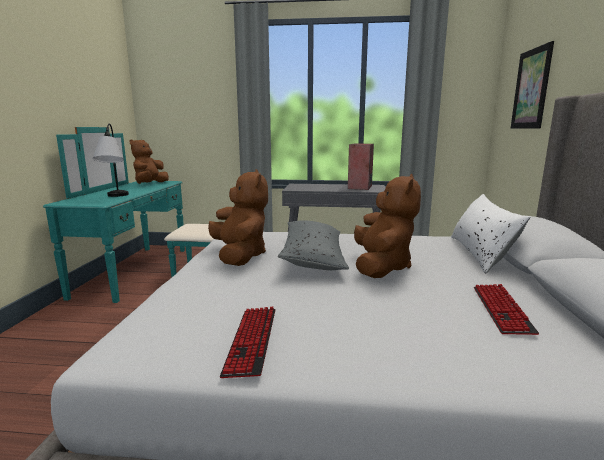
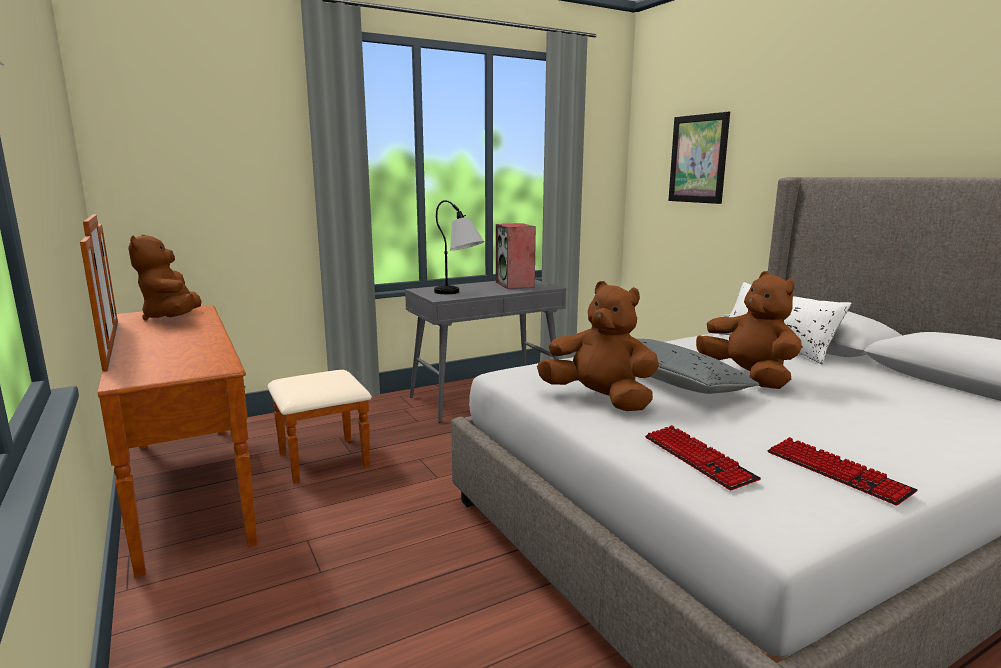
camera: 35 degrees left, 0 degrees up
turquoise dresser [43,127,213,303] -> brown dresser [80,215,372,577]
table lamp [93,123,129,197] -> table lamp moved to [434,200,484,294]
keyboard [474,284,539,335] -> keyboard moved to [645,425,761,490]

